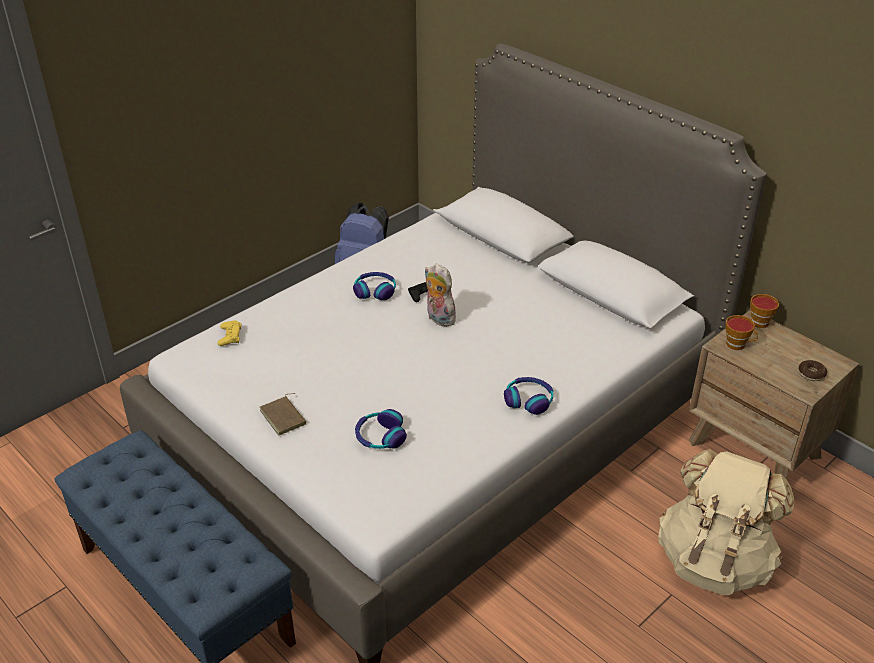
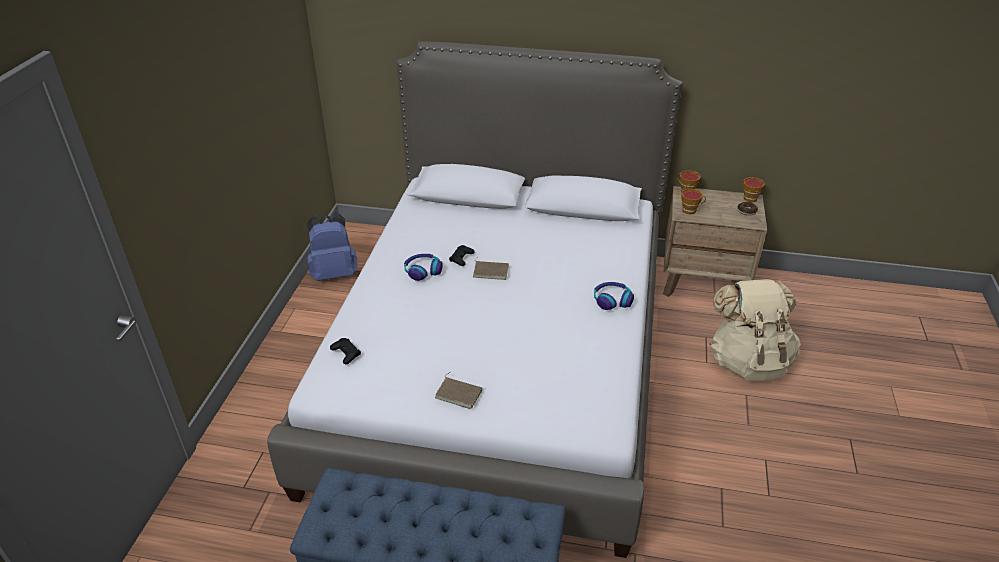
camera: 35 degrees left, 0 degrees up
yellow game controller [217,320,242,346] -> black game controller [330,338,361,364]
headphones [355,409,407,449] -> none
plush toy [425,264,456,327] -> brown book [473,257,509,280]
none -> cup [742,177,765,203]

